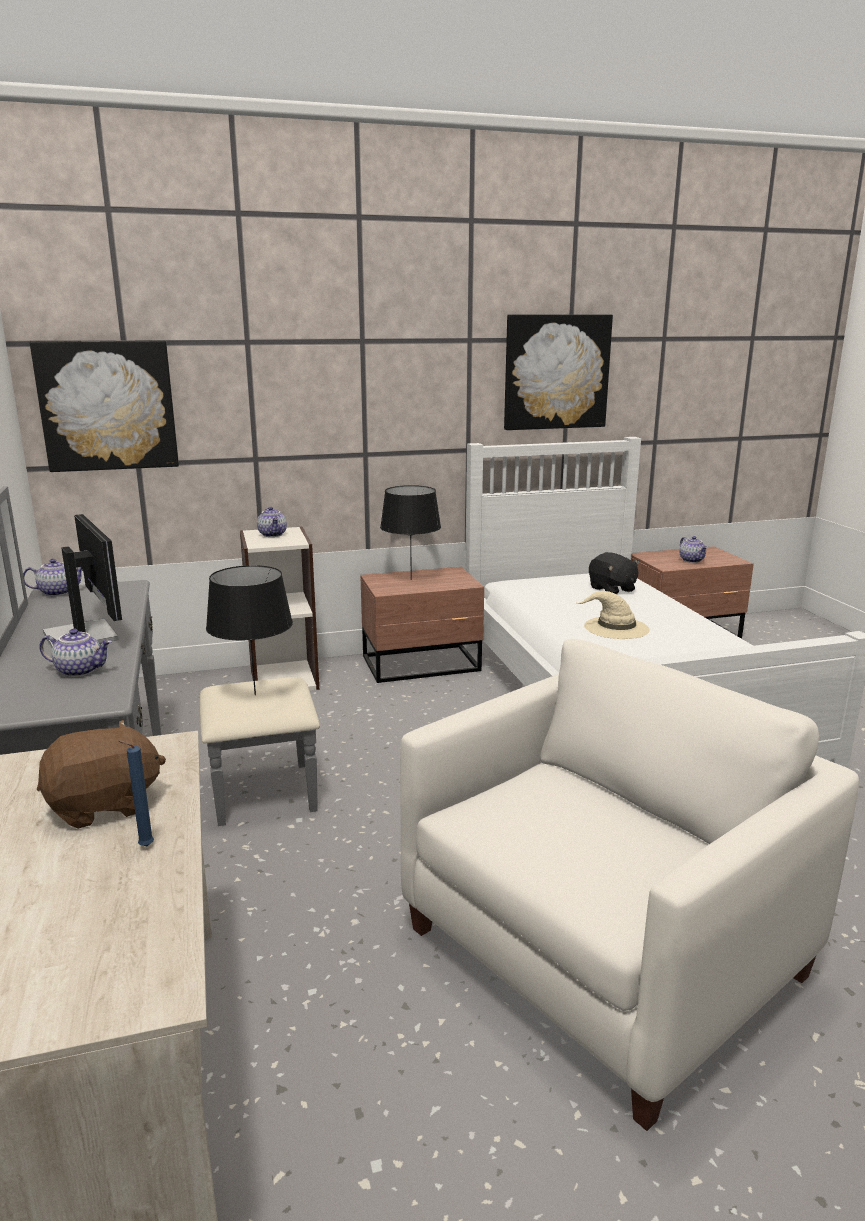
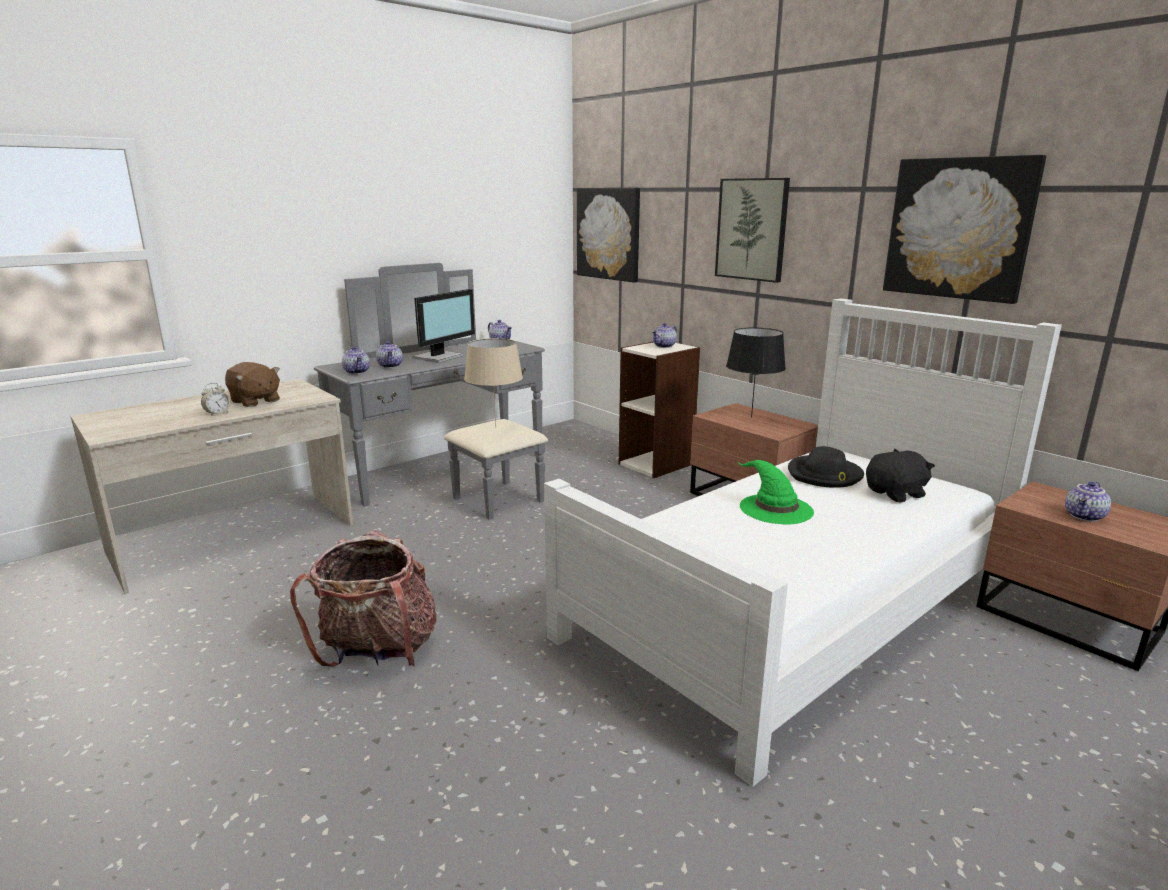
camera: 65 degrees right, 0 degrees up
blue candle [118,740,154,847] -> alarm clock [201,383,230,416]
black table lamp [206,565,293,695] -> beige table lamp [464,338,523,428]
white armchair [400,639,859,1131] -> backpack [290,531,437,667]
beige hat [575,591,649,639] -> green hat [737,460,814,524]
black plush toy [589,552,640,594] -> black plush toy turned 150 degrees counterclockwise [866,449,935,503]
none -> teapot [342,346,370,374]
none -> picture [715,178,790,283]
none -> black hat [788,446,864,488]

